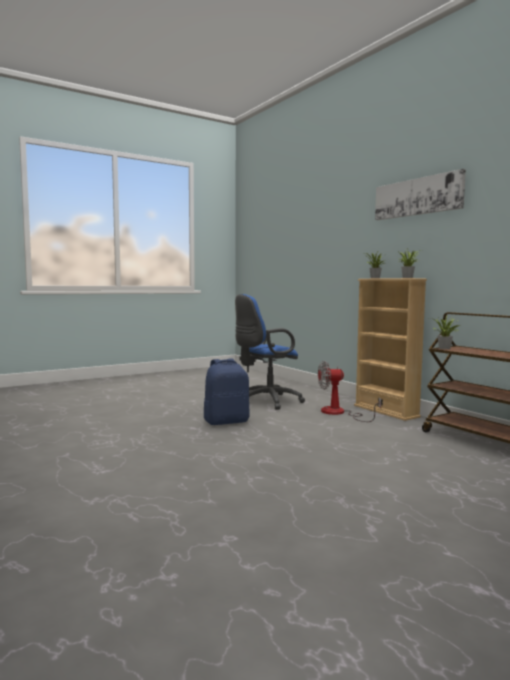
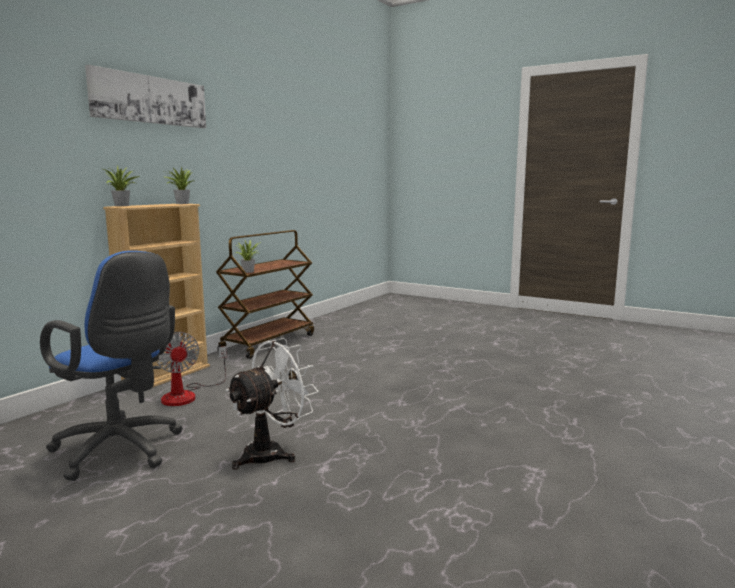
camera: 115 degrees left, 5 degrees up
blue backpack [204,358,250,425] -> white fan [225,338,319,470]

